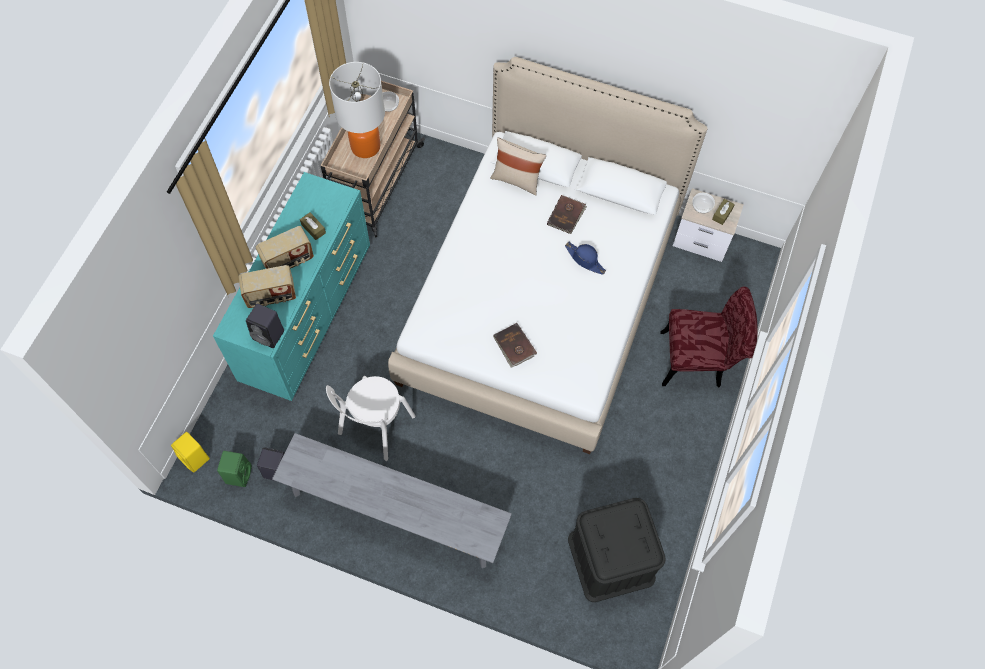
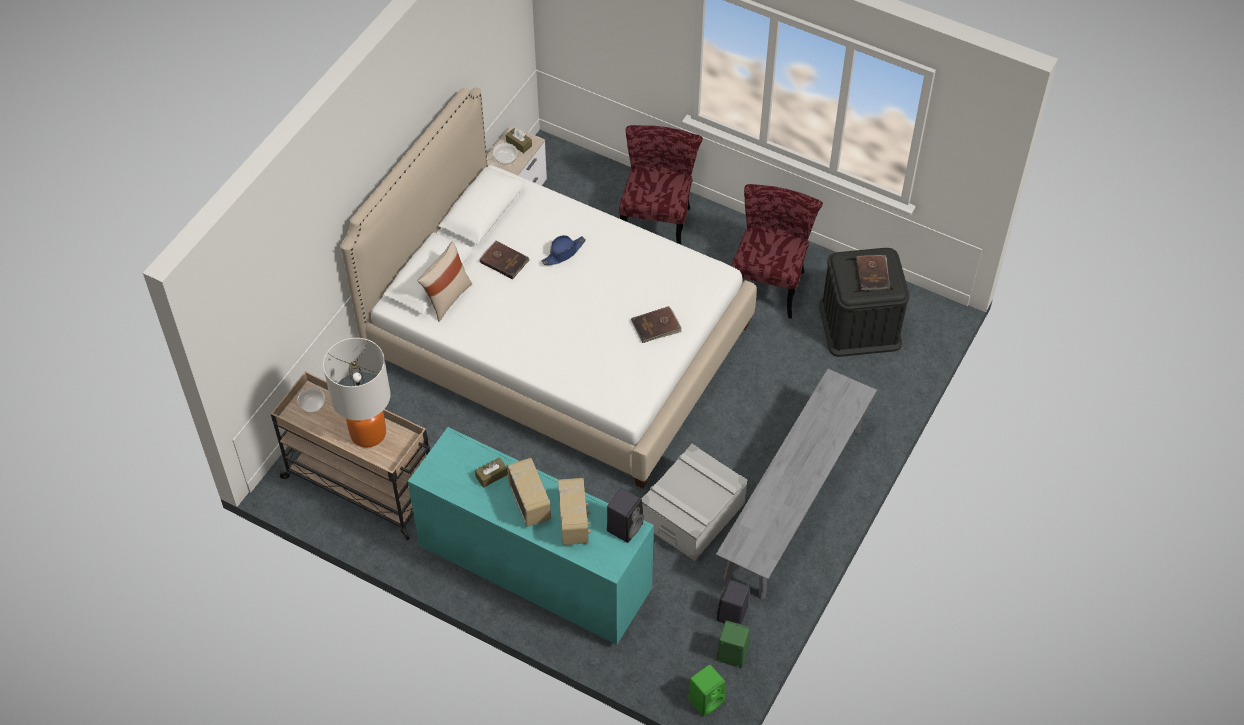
camera: 80 degrees left, 10 degrees down
yellow speaker [171,432,210,473] -> green speaker [688,665,726,717]
white chair [326,376,415,461] -> grey storage box [642,444,748,561]
none -> red chair [731,184,823,319]
none -> brown book [856,255,890,291]

